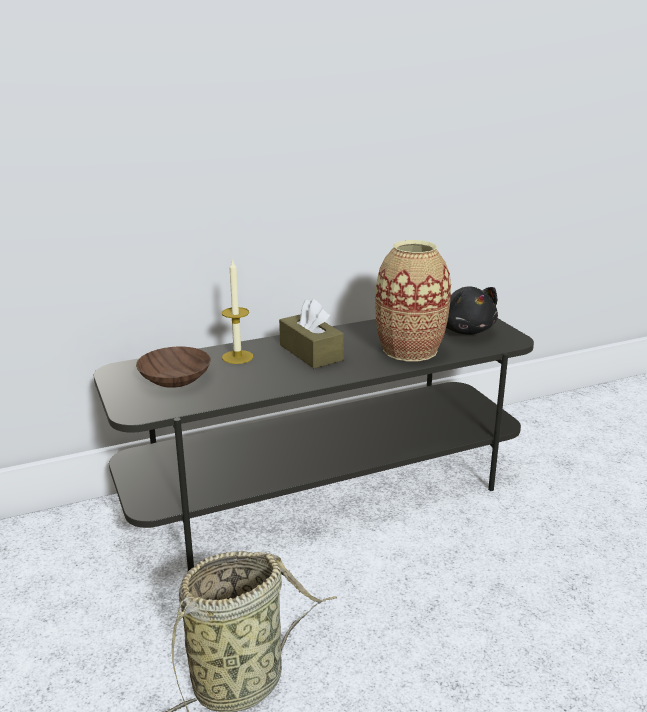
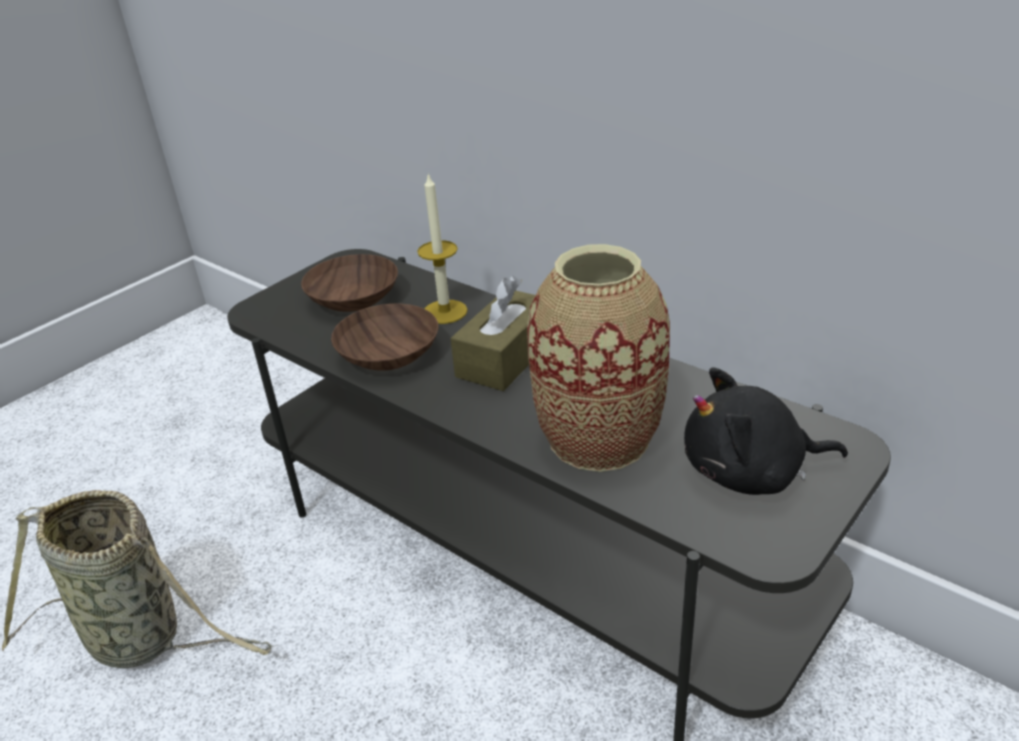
camera: 65 degrees right, 10 degrees up
black plush toy [446,286,498,335] -> black plush toy turned 45 degrees clockwise [684,367,848,495]
none -> brown bowl [331,304,439,371]

